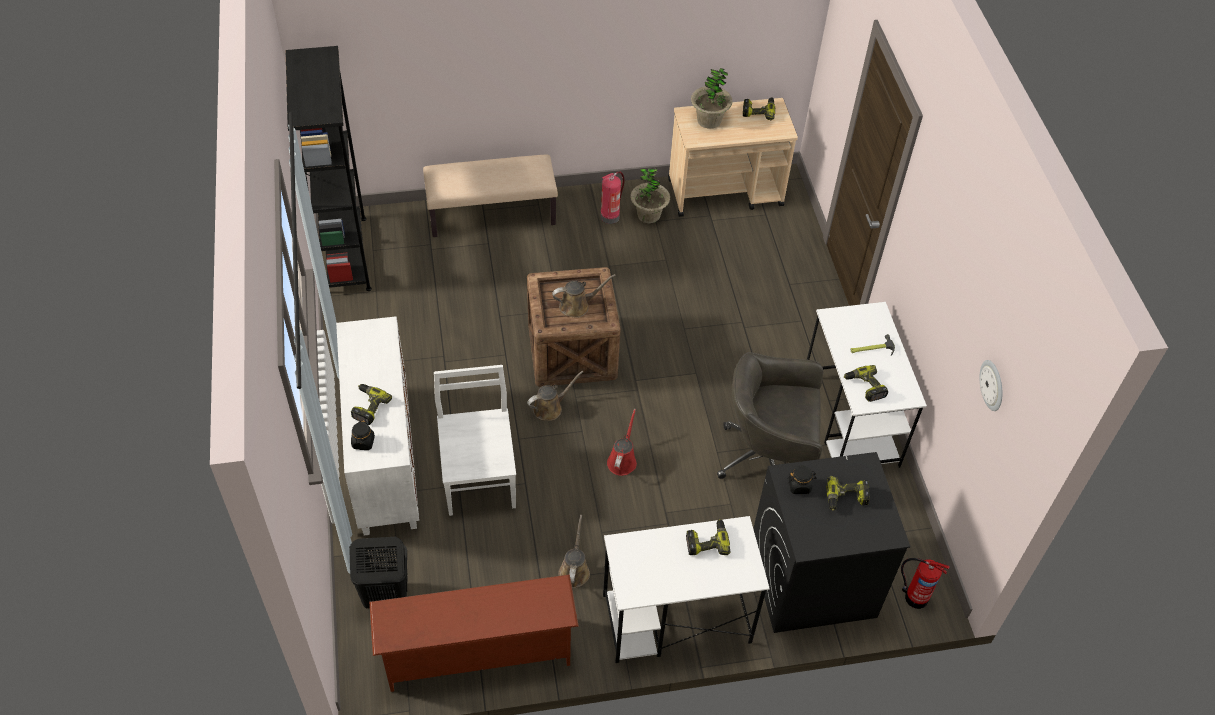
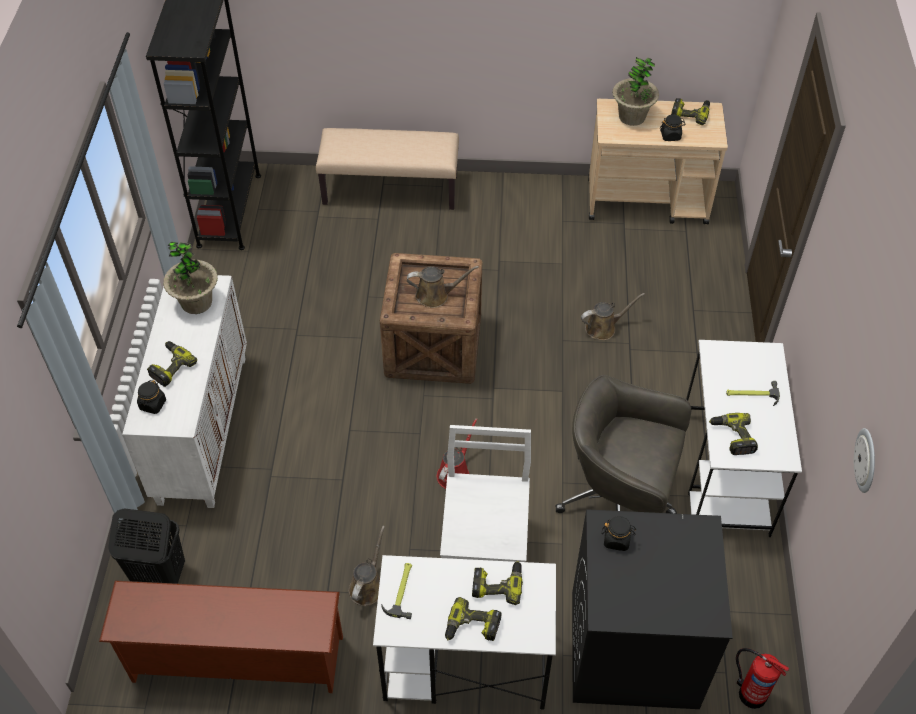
camera: 15 degrees right, 0 degrees up
white chair [434,365,516,516] -> white chair moved to [440,425,531,562]
brown watering can [527,371,583,421] -> brown watering can moved to [581,293,645,340]
fire extinguisher [601,172,625,224] -> none
potted plant [630,168,670,223] -> potted plant moved to [163,242,218,314]
power drill [826,476,870,511] -> power drill moved to [445,597,502,641]
none -> hammer [381,563,412,619]
none -> black jar [660,114,686,141]

